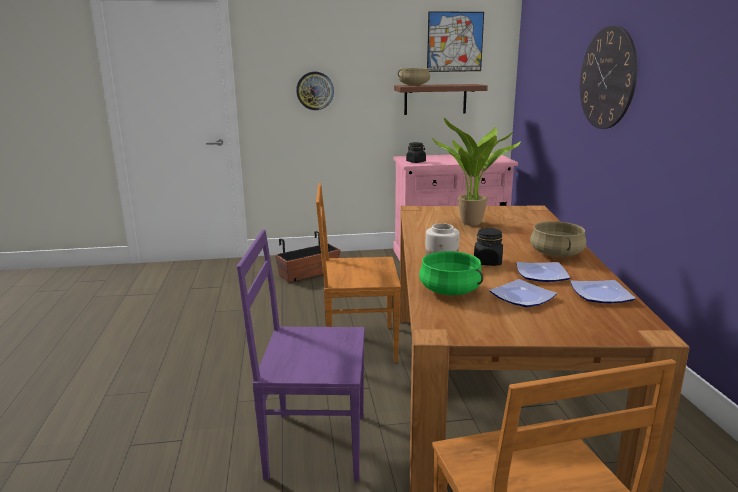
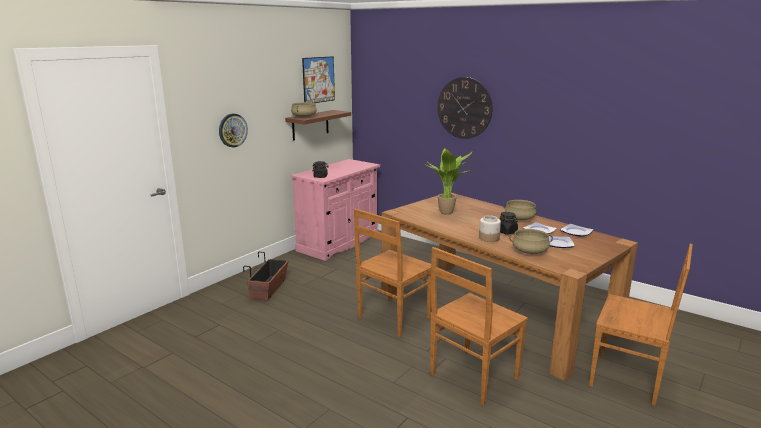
camera: 45 degrees left, 0 degrees up
purple chair [237,230,365,482] -> brown chair [430,247,528,406]
green cooking pot [419,251,483,295] -> beige cooking pot [509,229,553,254]

